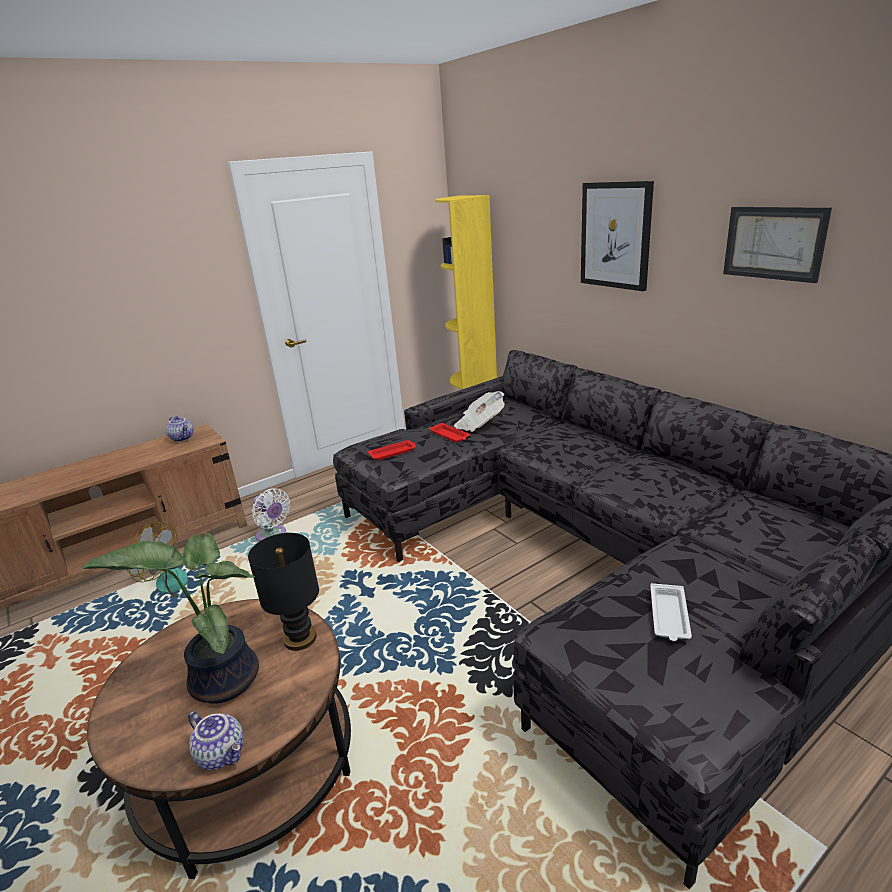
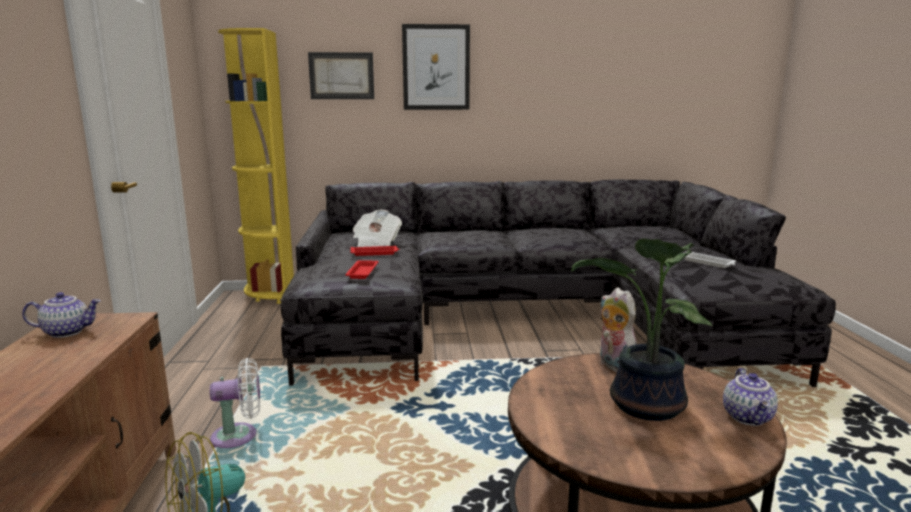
camera: 60 degrees left, 10 degrees down
teapot [188,711,244,770] -> teapot turned 120 degrees clockwise [723,368,778,426]
black table lamp [248,533,319,651] -> plush toy [600,288,637,372]
picture [723,207,832,283] -> picture moved to [308,52,374,99]

